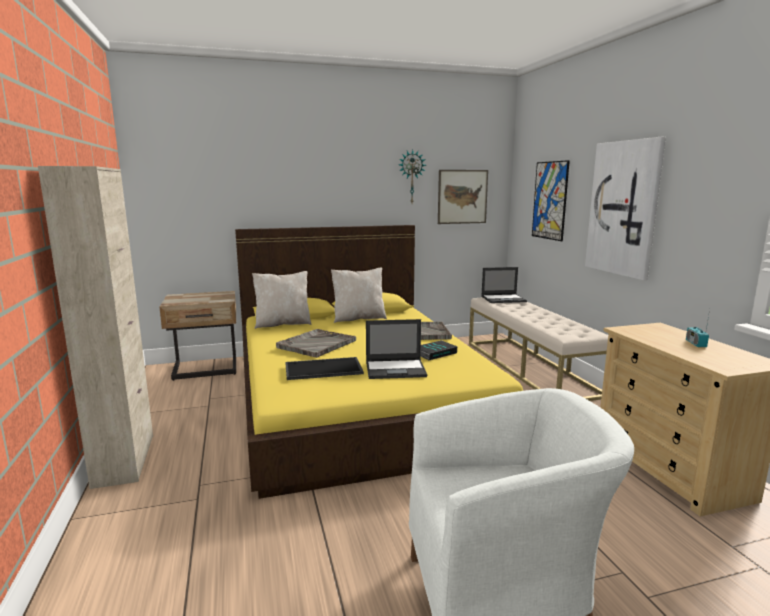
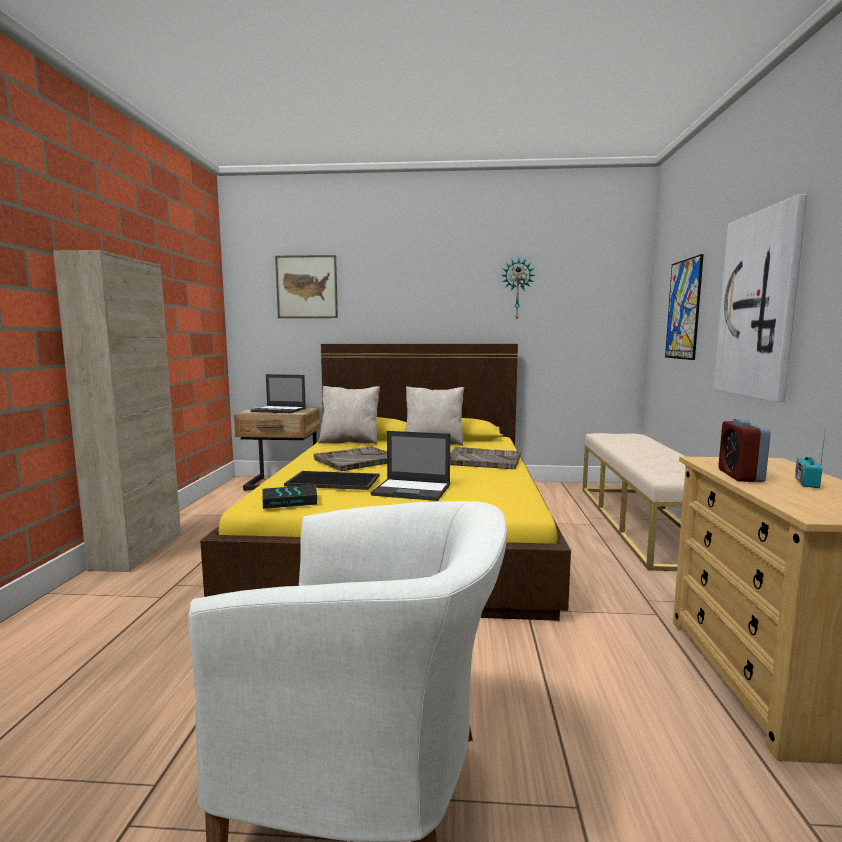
camera: 20 degrees right, 5 degrees down
book [420,340,457,360] -> book moved to [262,485,317,509]
picture [438,170,488,224] -> picture moved to [275,255,338,318]
laptop [481,267,527,303] -> laptop moved to [250,374,306,413]
none -> alarm clock [718,418,771,482]

